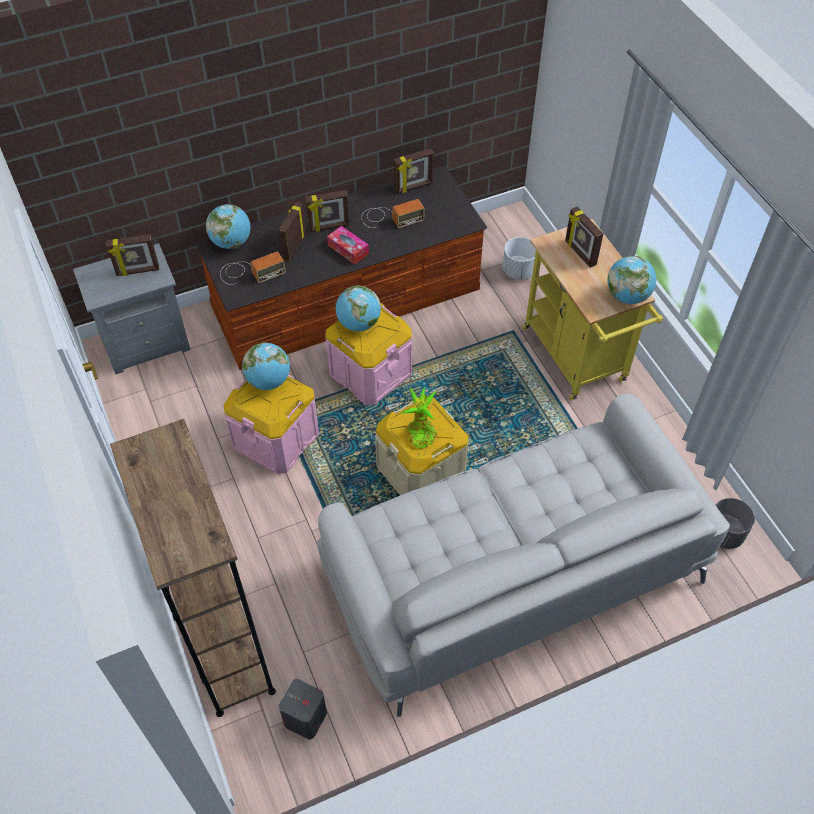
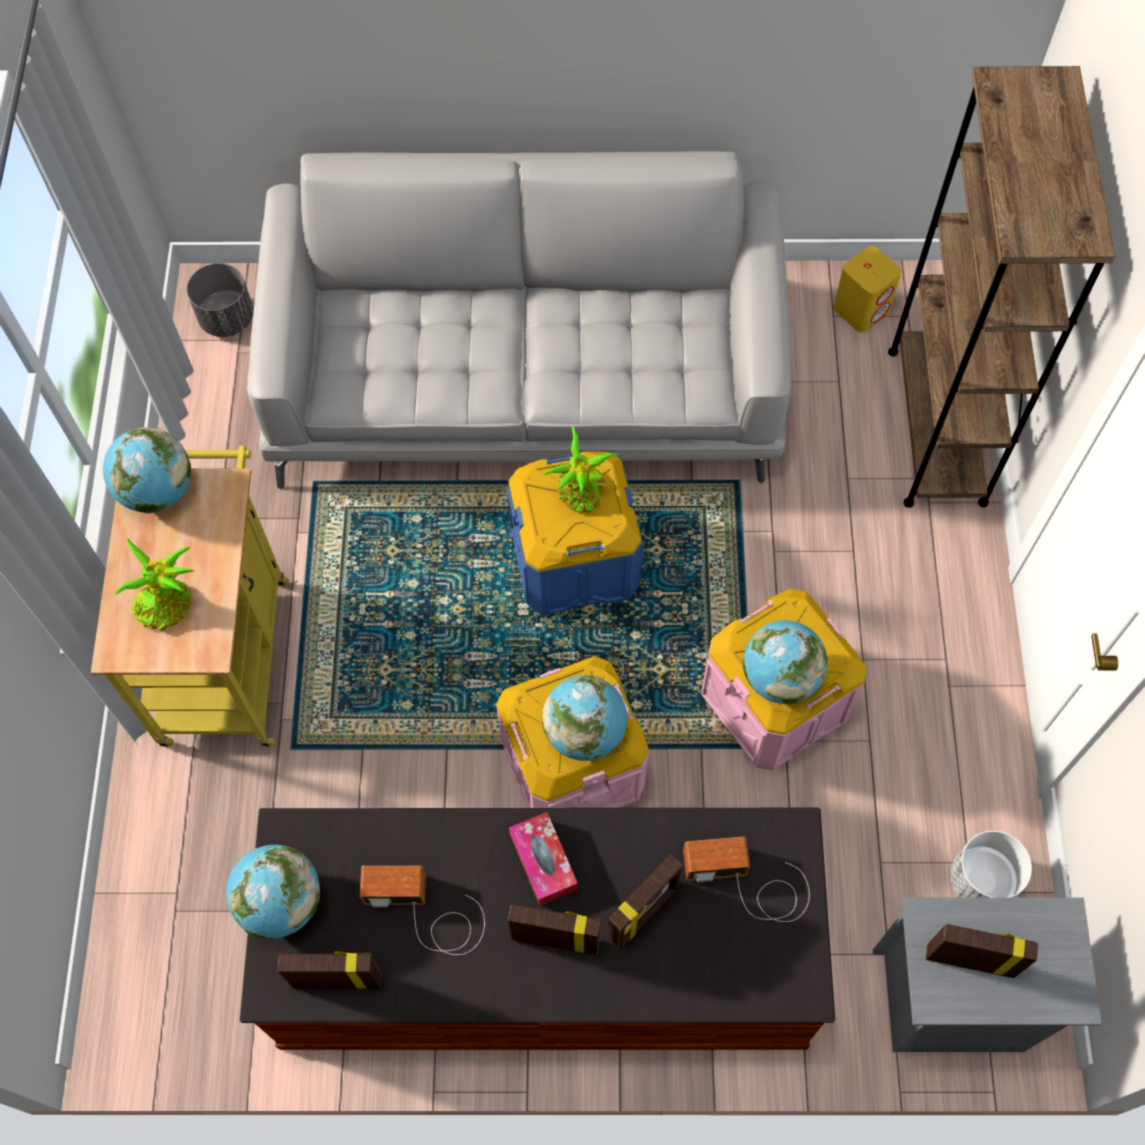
camera: 155 degrees left, 10 degrees up
globe [206,204,250,249] -> globe moved to [226,845,320,939]
grey speaker [279,679,327,739] -> yellow speaker [833,246,902,333]
beige storage box [375,398,469,495] -> blue storage box [507,451,644,615]
white planter [503,237,536,280] -> white planter moved to [950,831,1032,898]
picture frame [565,207,603,268] -> potted plant [115,537,195,631]

